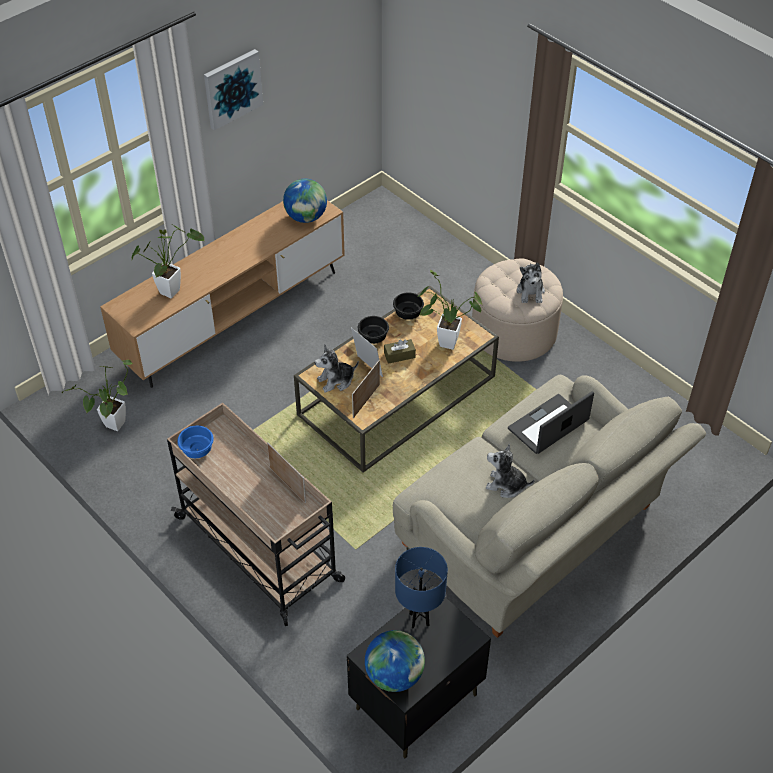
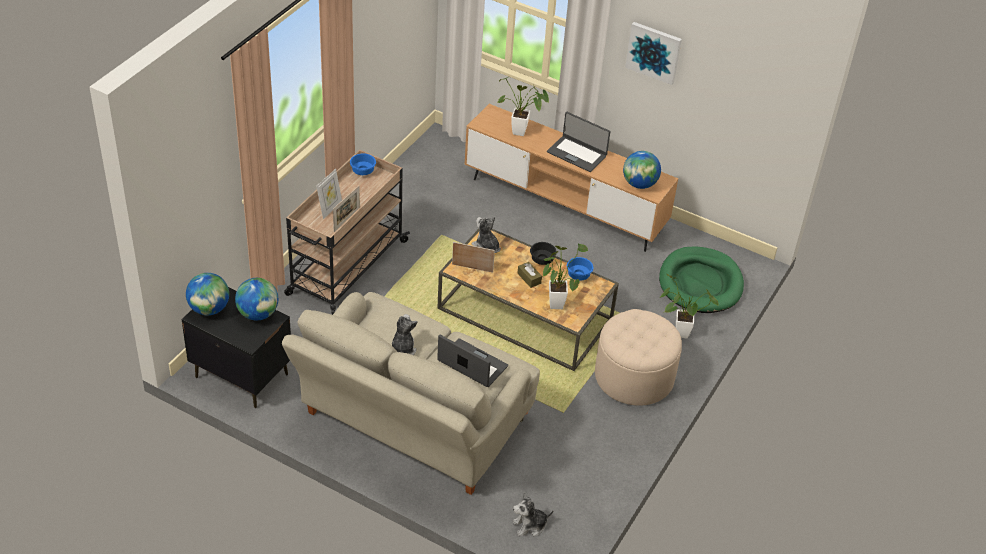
camera: 70 degrees right, 5 degrees down
potted plant [62,360,132,431] -> potted plant moved to [659,274,718,338]
picture frame [351,327,383,377] -> picture frame moved to [316,169,342,219]
black bowl [393,292,424,320] -> blue bowl [567,257,593,280]
blue table lamp [395,547,448,628] -> globe [235,278,278,320]
plush toy [517,263,545,303] -> plush toy moved to [513,492,554,537]
none -> laptop [547,112,611,172]
none -> green dog bed [659,246,744,313]

